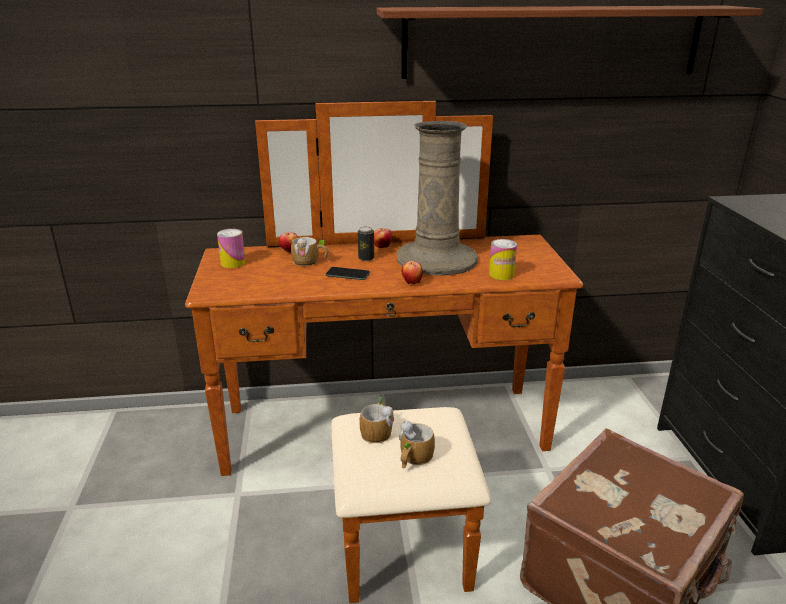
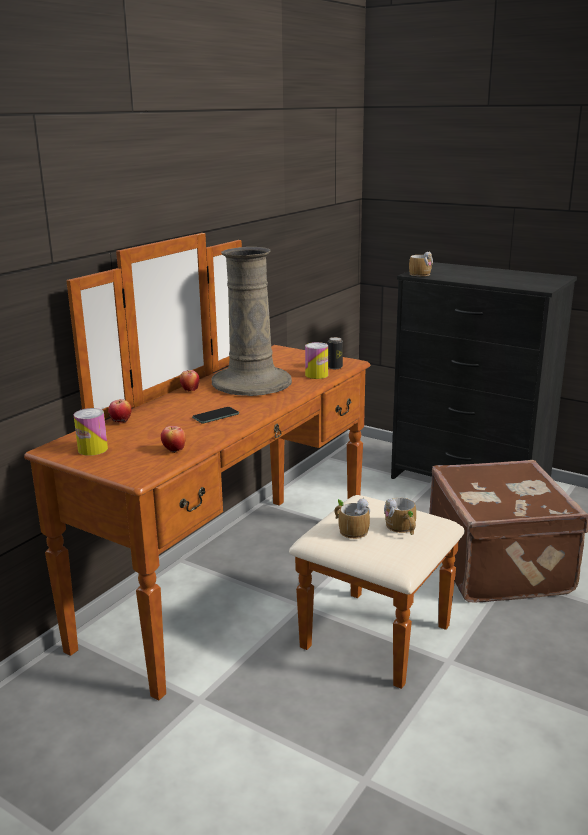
camera: 50 degrees left, 5 degrees down
mug [291,237,329,266] -> mug moved to [409,252,433,276]
can [358,227,374,261] -> can moved to [328,337,343,369]
shelf [376,6,763,79] -> none
apple [402,261,423,284] -> apple moved to [161,426,186,453]

